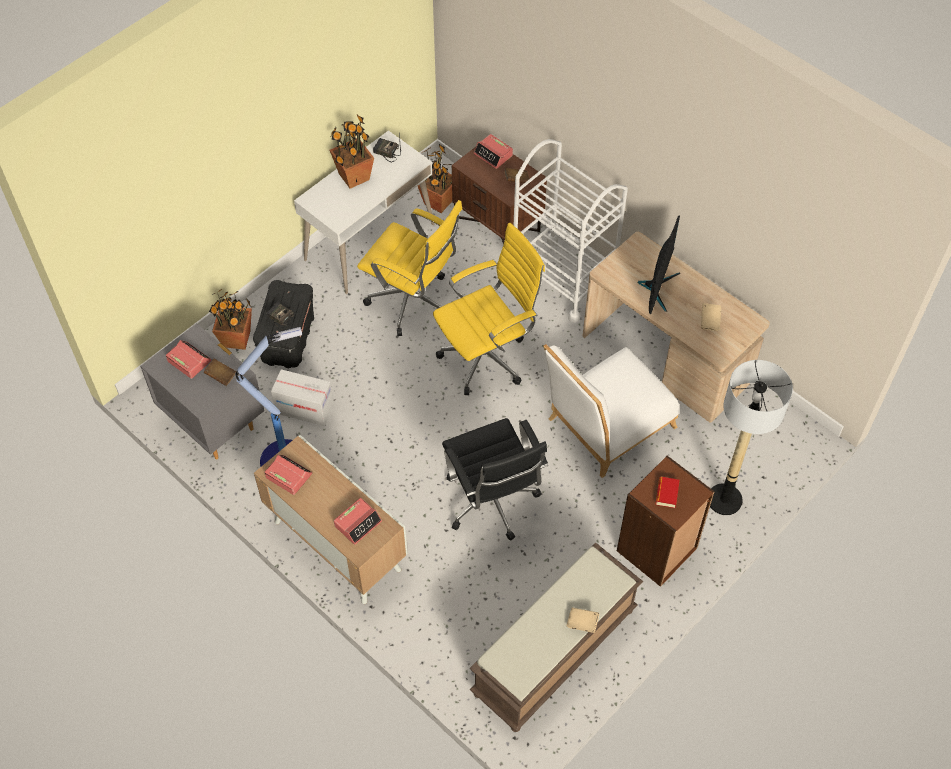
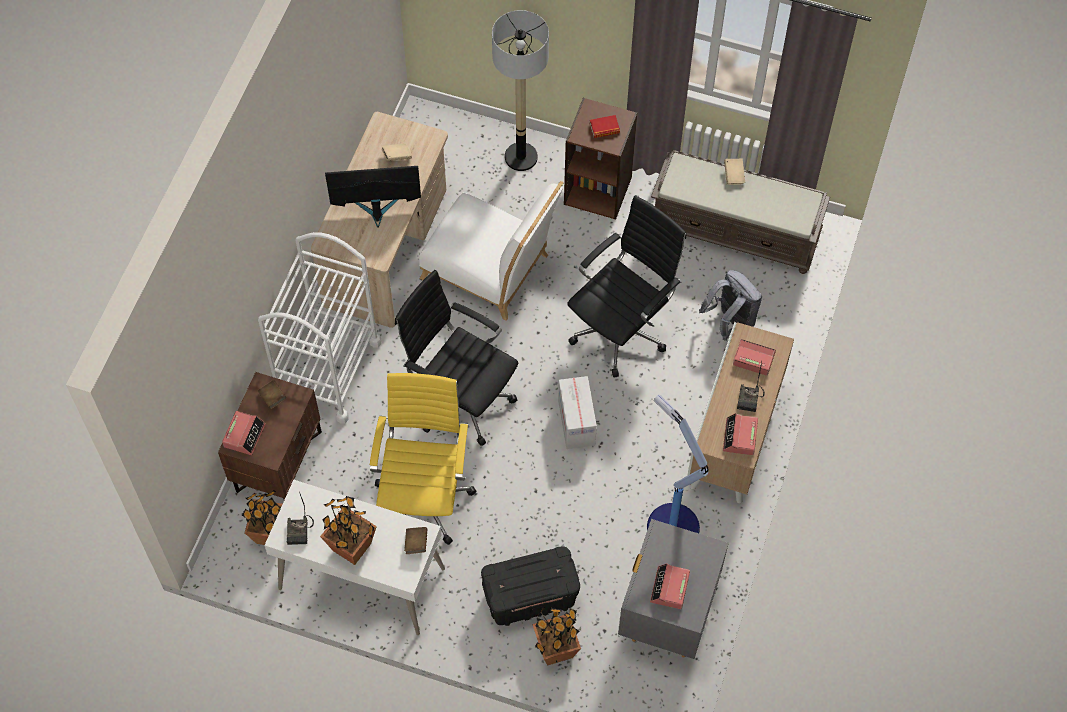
camera: 115 degrees left, 5 degrees up
brown book [204,359,236,386] -> brown book moved to [404,527,428,554]
radio [266,302,294,330] -> radio moved to [737,361,765,412]
cardboard box [271,369,334,426] -> cardboard box moved to [558,376,597,449]
yellow office chair [433,223,545,395] -> black office chair [395,270,518,446]
none -> grey backpack [699,270,762,341]

